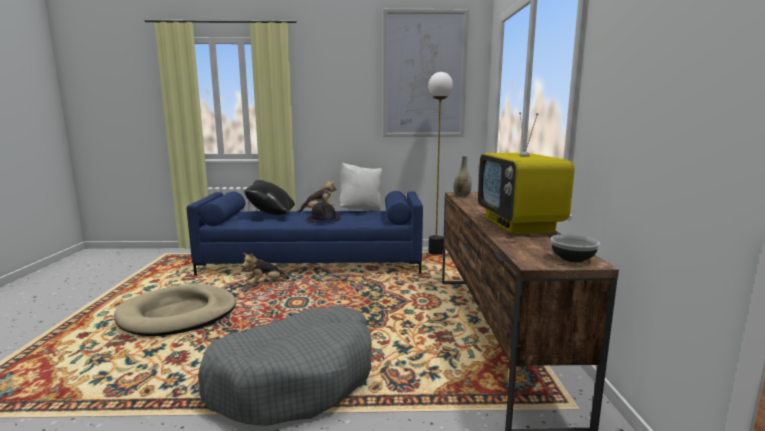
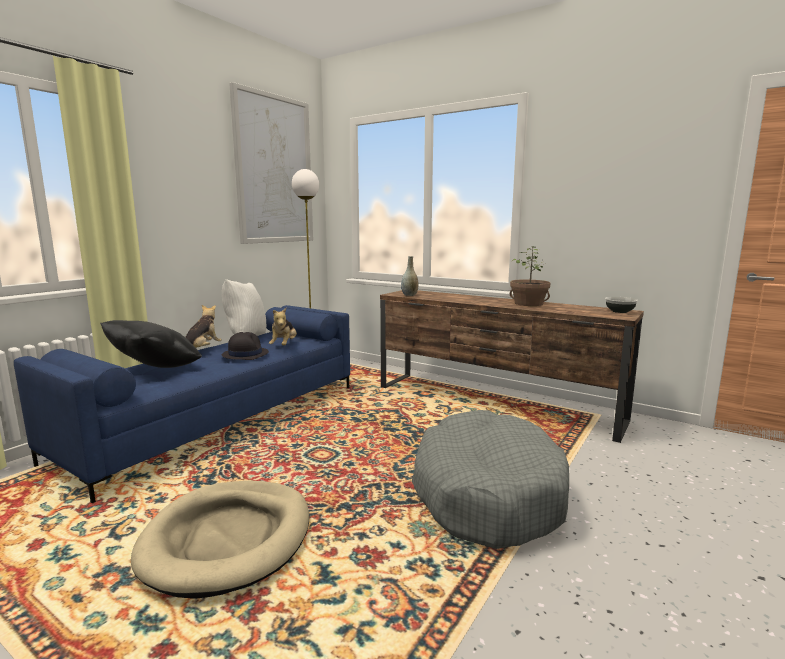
camera: 55 degrees left, 0 degrees up
plush toy [242,253,290,284] -> plush toy moved to [269,308,297,345]
television [478,112,575,234] -> potted plant [510,246,551,306]

